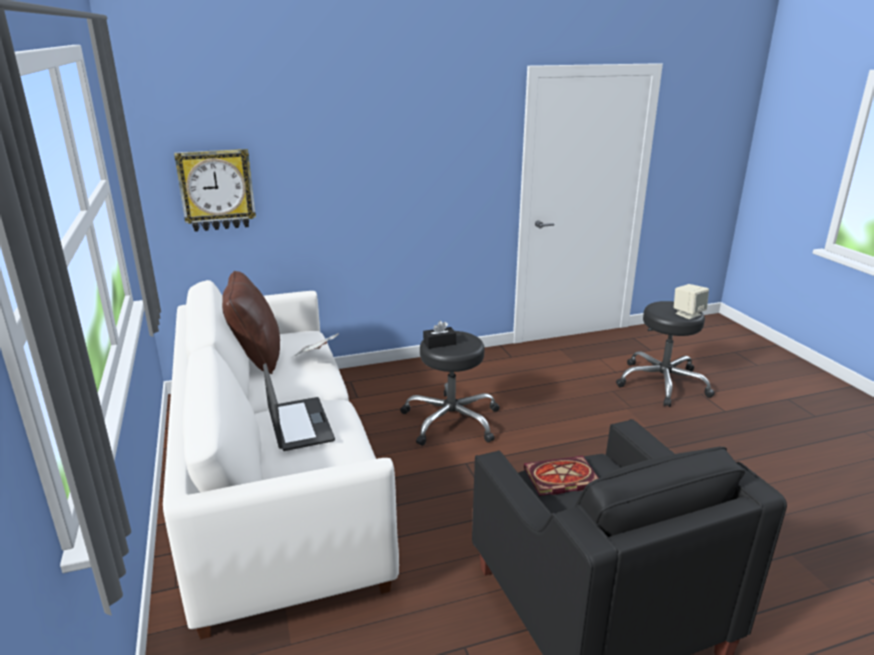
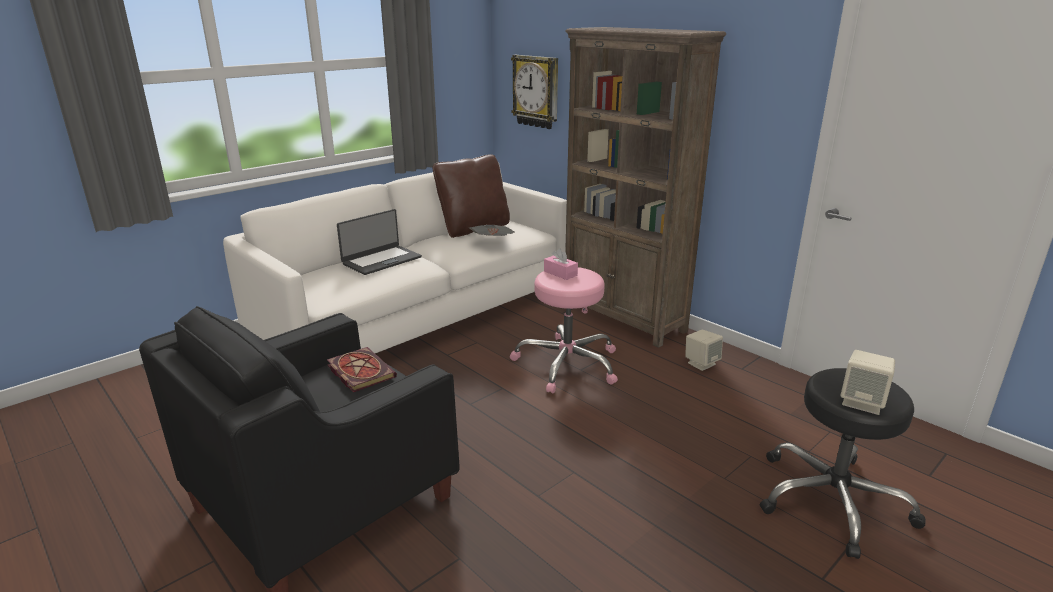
camera: 65 degrees right, 0 degrees up
black stool [400,331,500,446] -> pink stool [510,267,618,393]
black tissue box [423,321,456,349] -> pink tissue box [544,248,578,280]
none -> brown bookcase [565,27,726,348]
none -> beige speaker [685,329,723,371]

